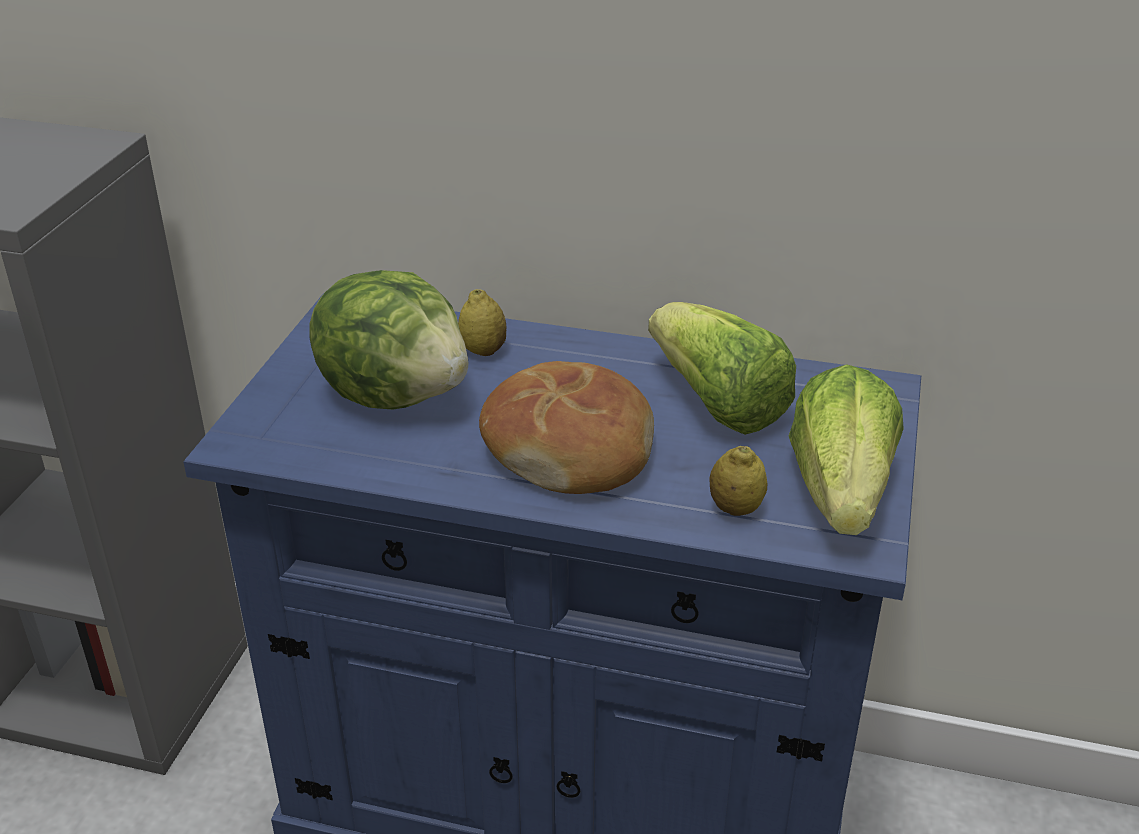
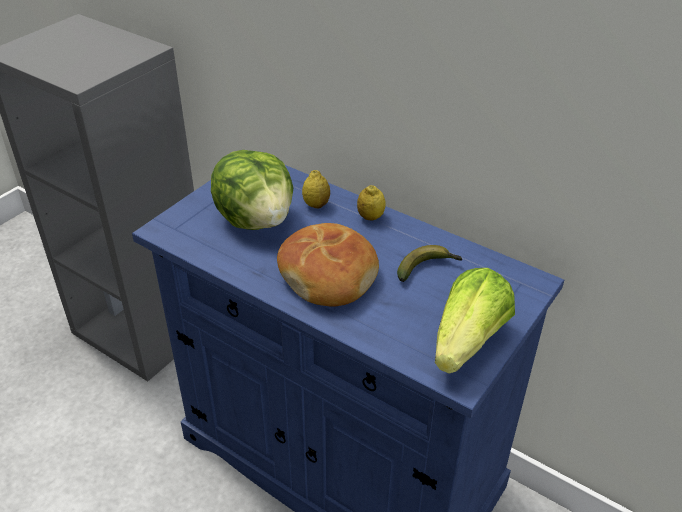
camera: 20 degrees right, 5 degrees up
lettuce [648,302,796,435] -> banana [397,245,463,282]
lemon [709,446,768,516] -> lemon moved to [357,185,386,220]

